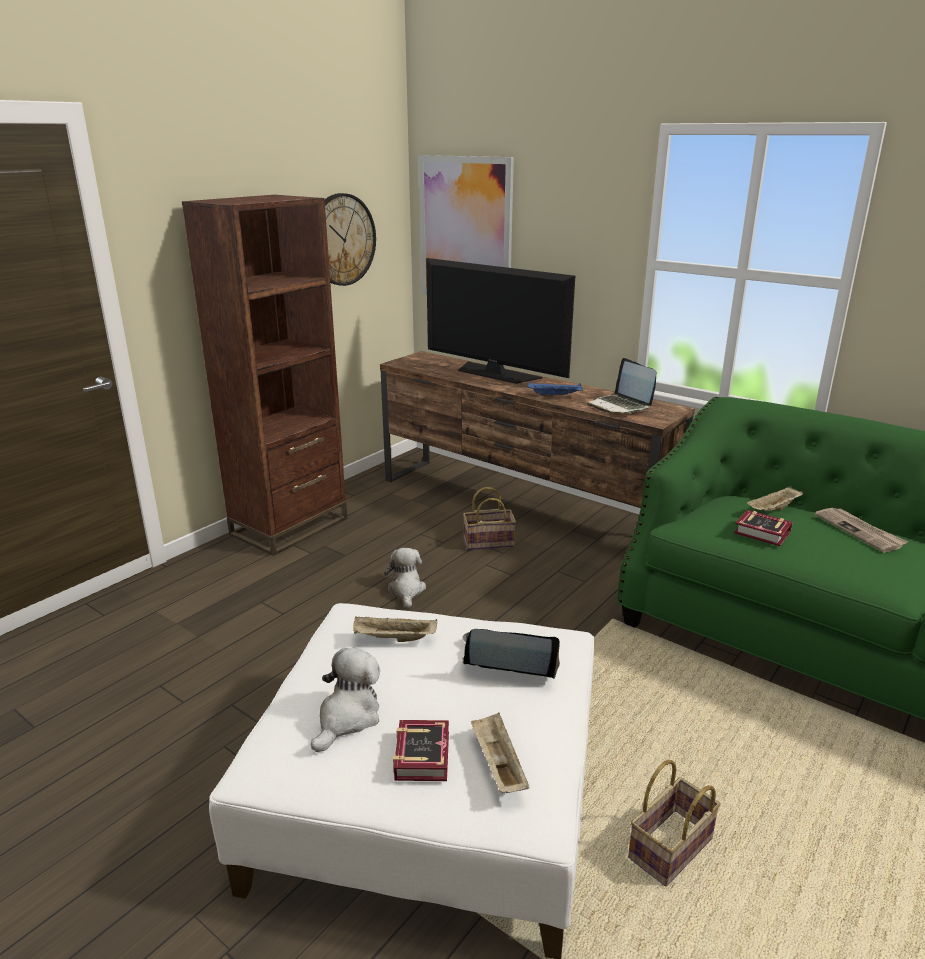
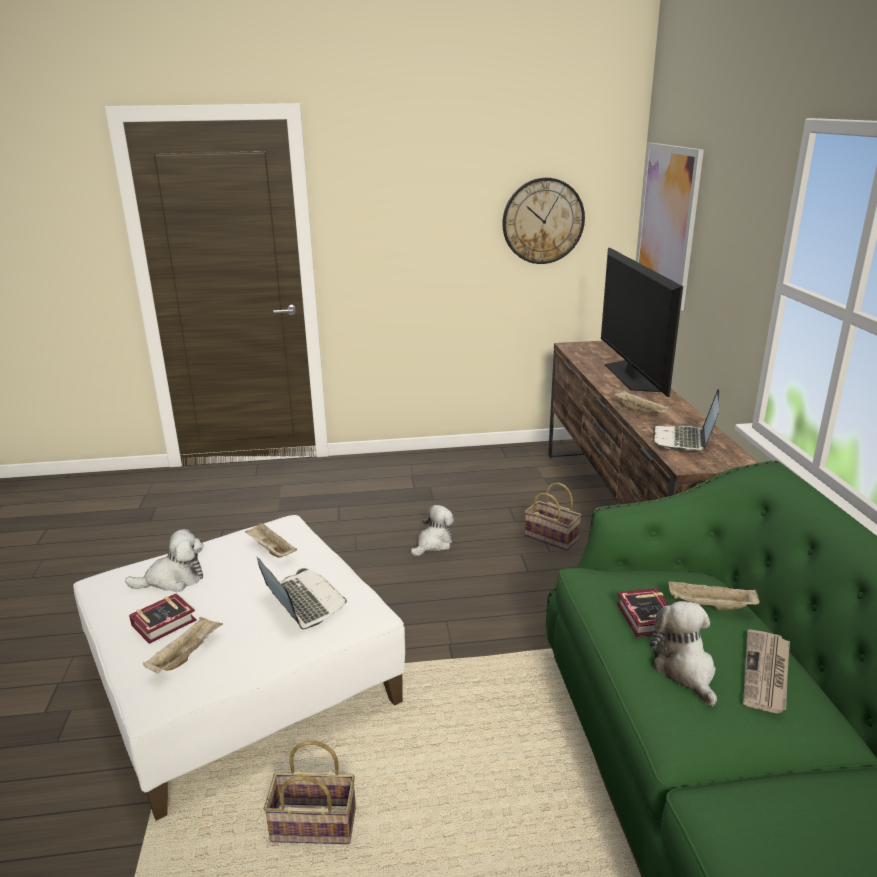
camera: 45 degrees right, 0 degrees up
brown bookcase [182,195,347,556] -> none
blue tray [527,383,583,398] -> beige tray [614,391,670,413]
none -> plush toy [650,601,717,706]

